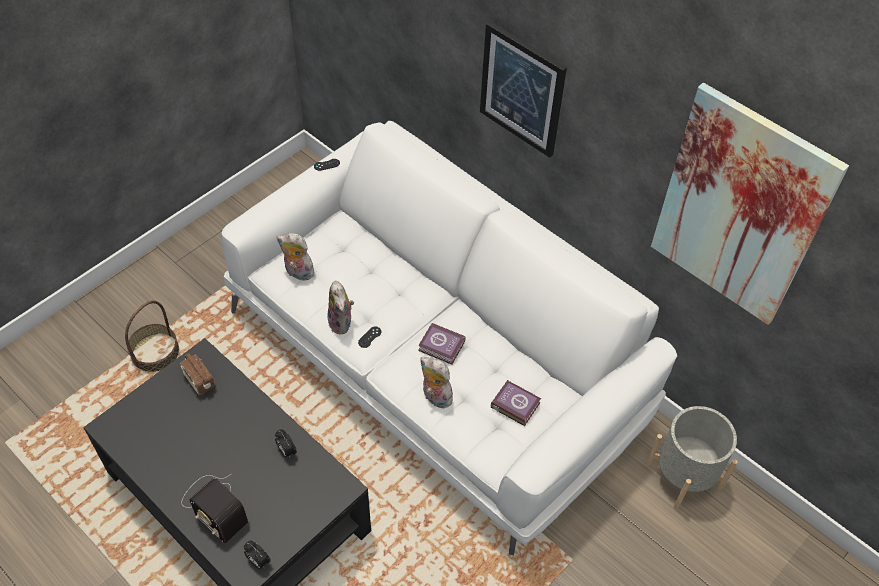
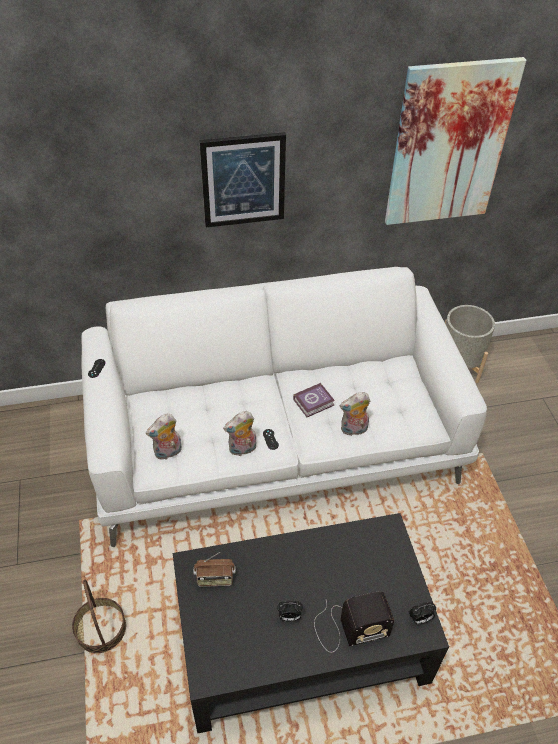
camera: 55 degrees left, 5 degrees down
alarm clock [275,429,297,457] -> alarm clock moved to [277,601,303,622]
plush toy [327,280,354,334] -> plush toy turned 135 degrees clockwise [223,411,256,456]
book [491,380,541,426] -> none

